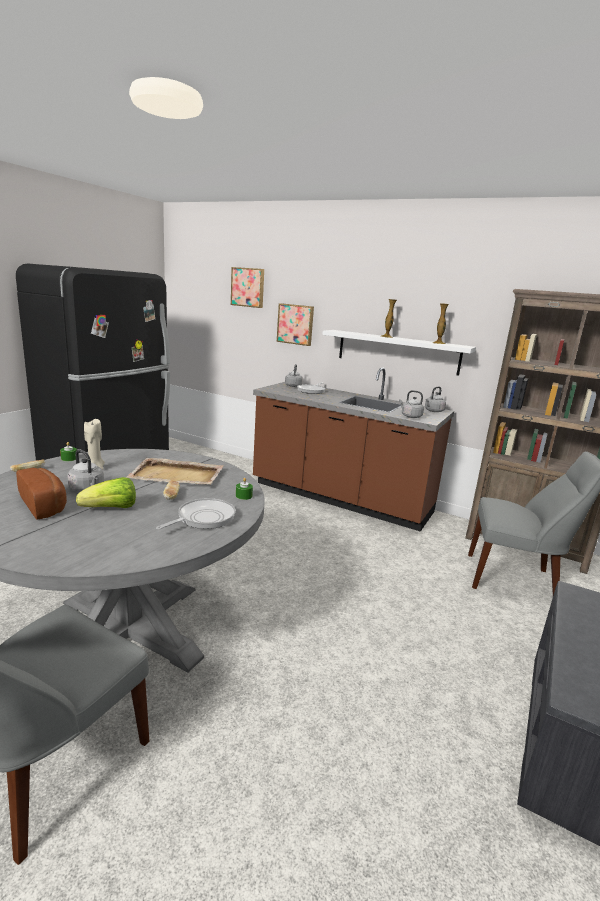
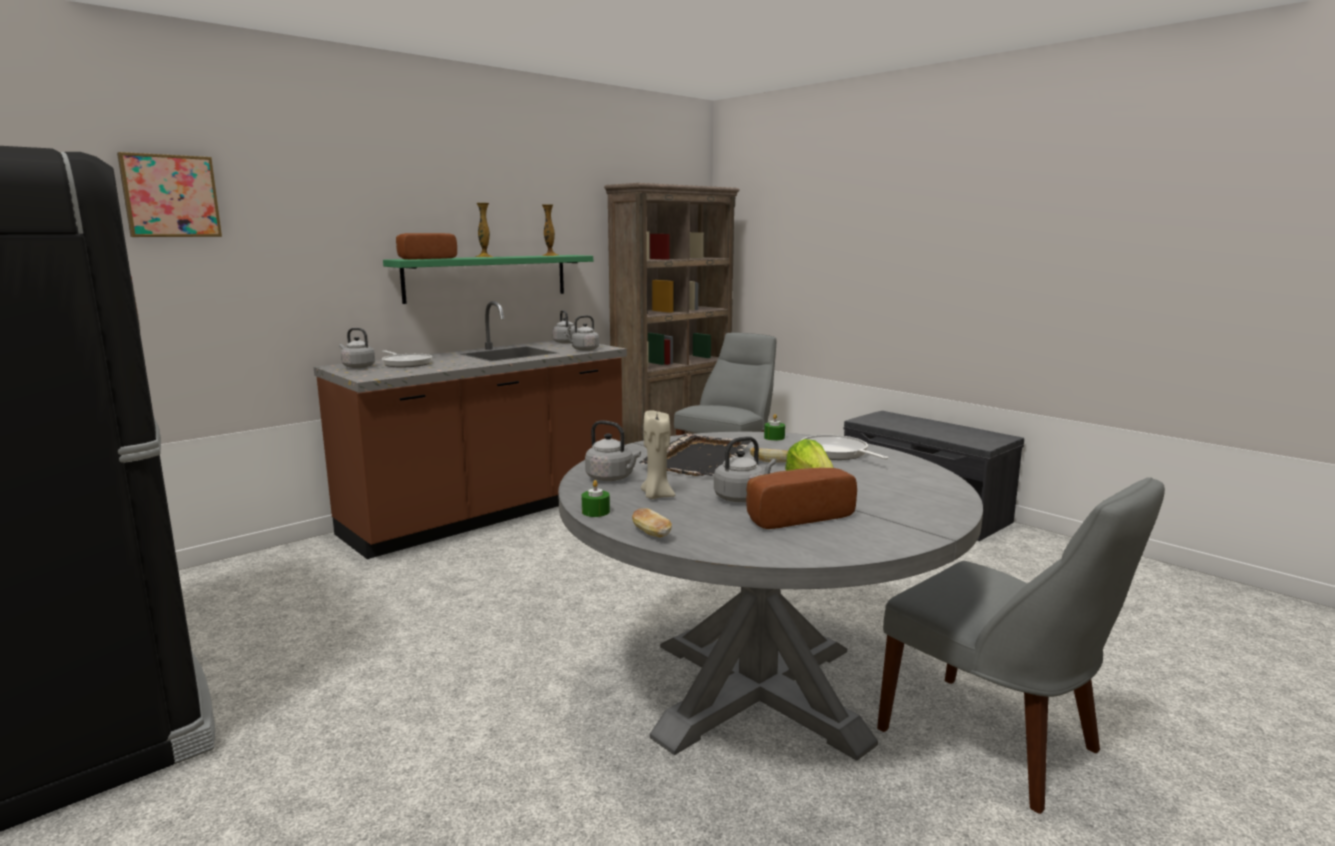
camera: 70 degrees left, 5 degrees down
beige tray [126,458,224,484] -> black tray [639,433,752,476]
picture [277,303,314,346] -> none
white shelf [322,330,476,376] -> green shelf [383,255,593,304]
none -> bread [396,233,457,260]
none -> grey kettle [585,420,641,481]

